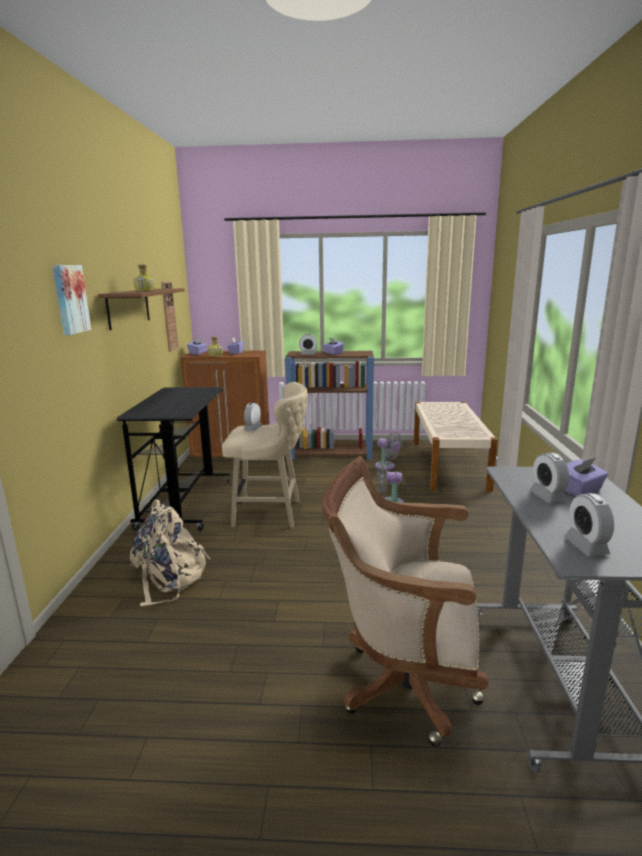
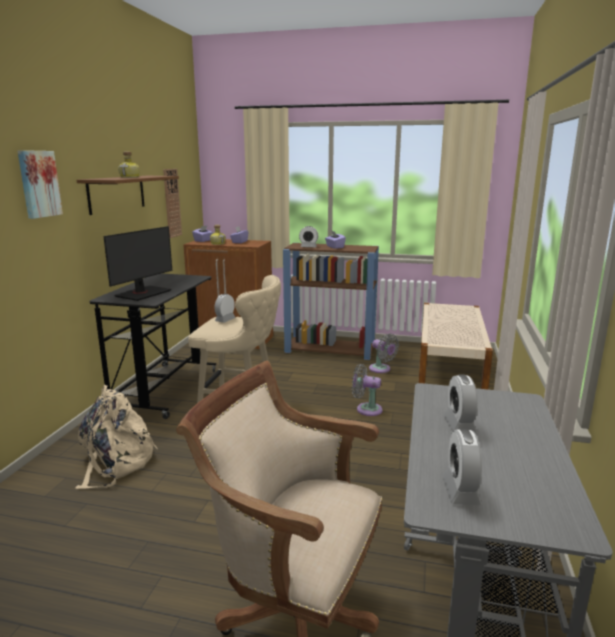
camera: 10 degrees right, 0 degrees up
purple tissue box [565,457,608,496] -> none
none -> monitor [103,226,172,301]

